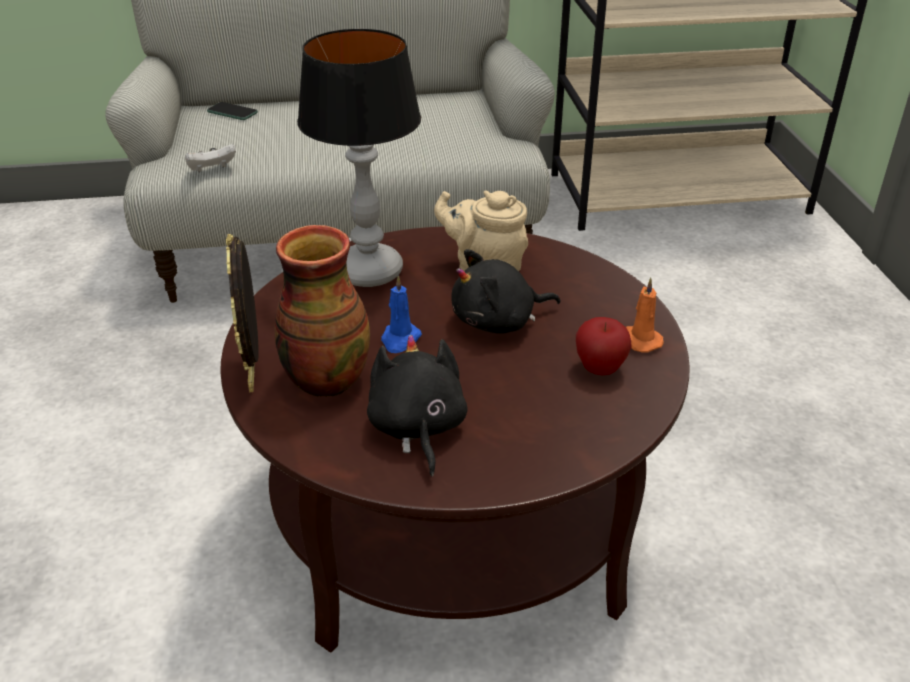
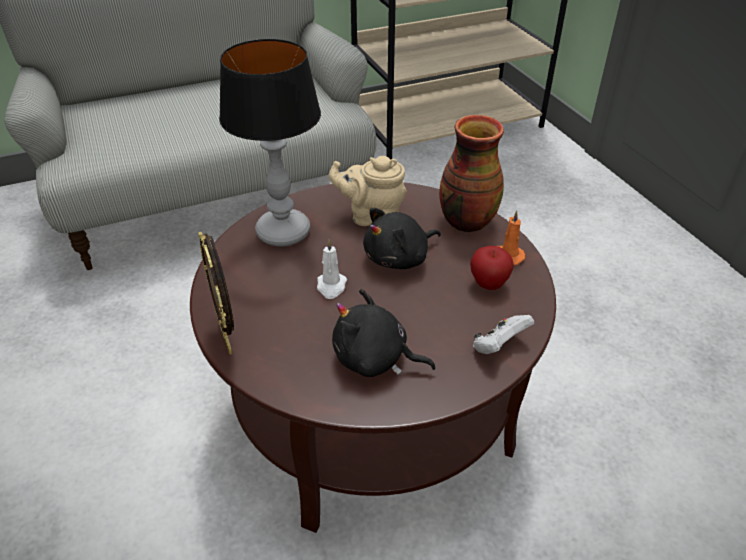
camera: 15 degrees left, 5 degrees up
white game controller [185,144,236,172] -> white game controller moved to [473,315,534,354]
phone [207,102,258,120] -> none
vase [275,225,370,397] -> vase moved to [439,115,504,232]
black plush toy [367,335,468,477] -> black plush toy turned 45 degrees counterclockwise [332,289,436,377]
blue candle [381,275,422,353] -> white candle [317,239,347,299]

